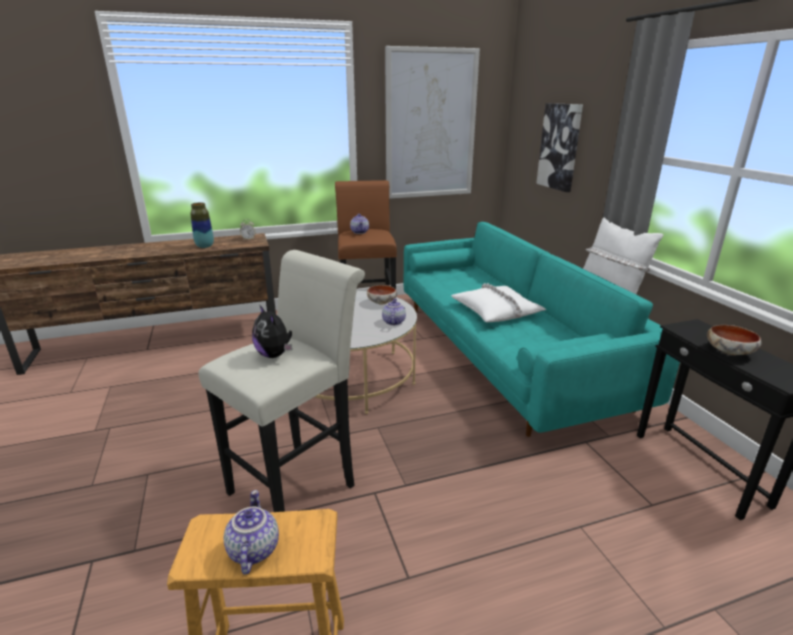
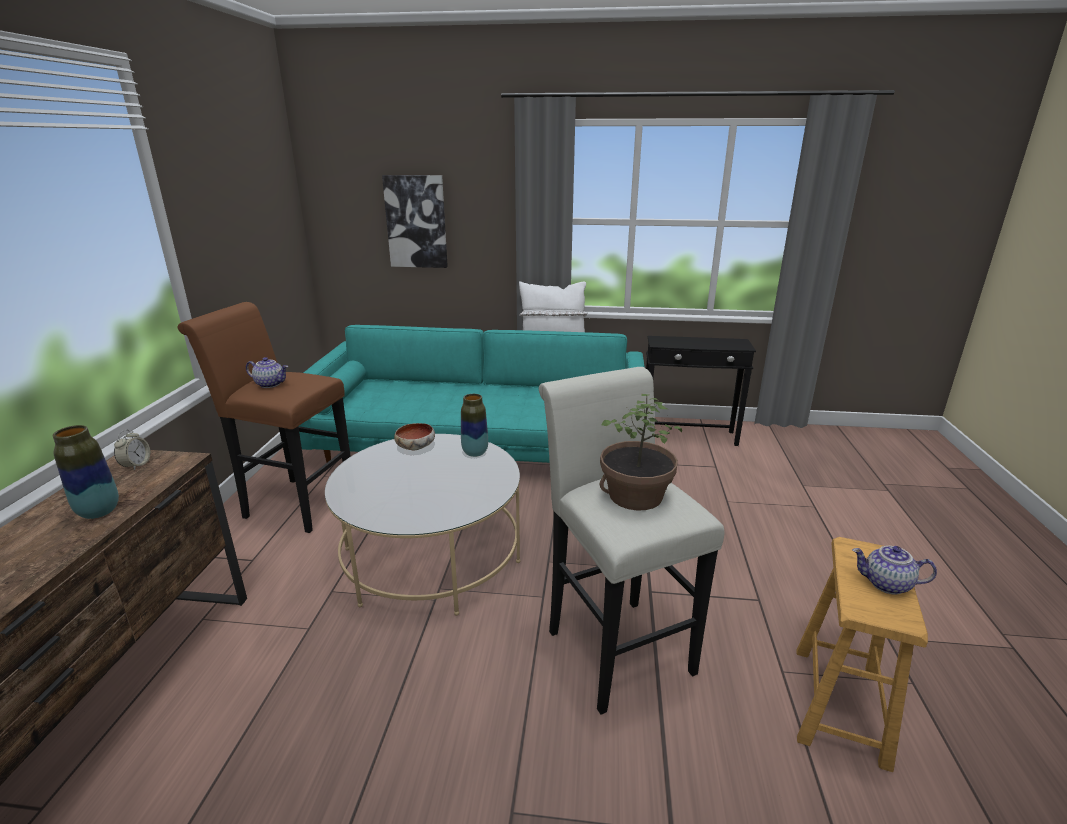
camera: 65 degrees left, 0 degrees up
plush toy [252,305,292,358] -> potted plant [600,394,682,510]
teapot [382,299,406,325] -> vase [461,394,488,457]
picture [385,46,480,199] -> none
white pillow [451,283,546,322] -> none
bowl [707,325,761,355] -> none

